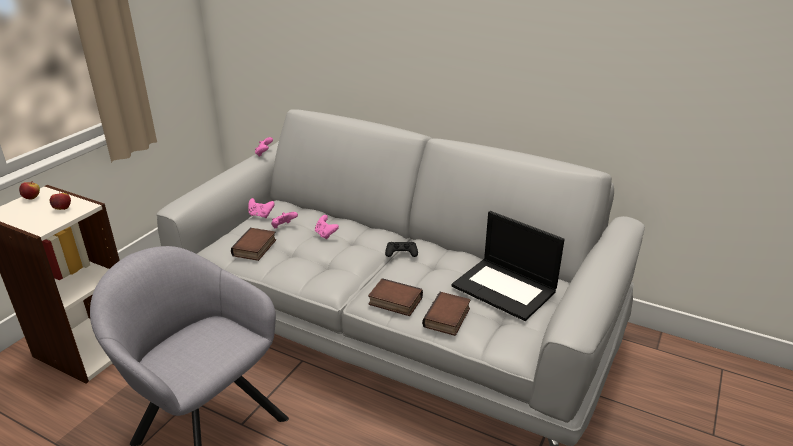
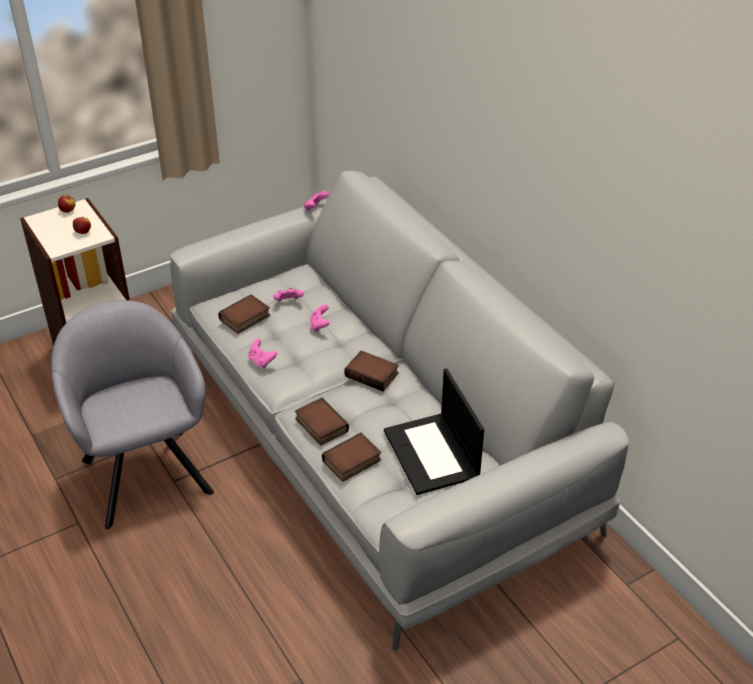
camera: 30 degrees right, 10 degrees up
pink game controller [248,198,275,218] -> pink game controller moved to [248,339,277,368]
black game controller [385,242,418,257] -> book [344,351,399,391]

